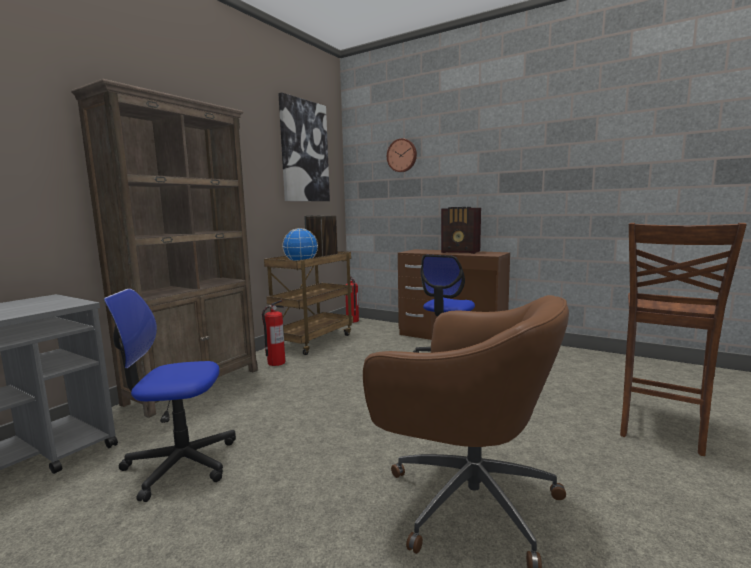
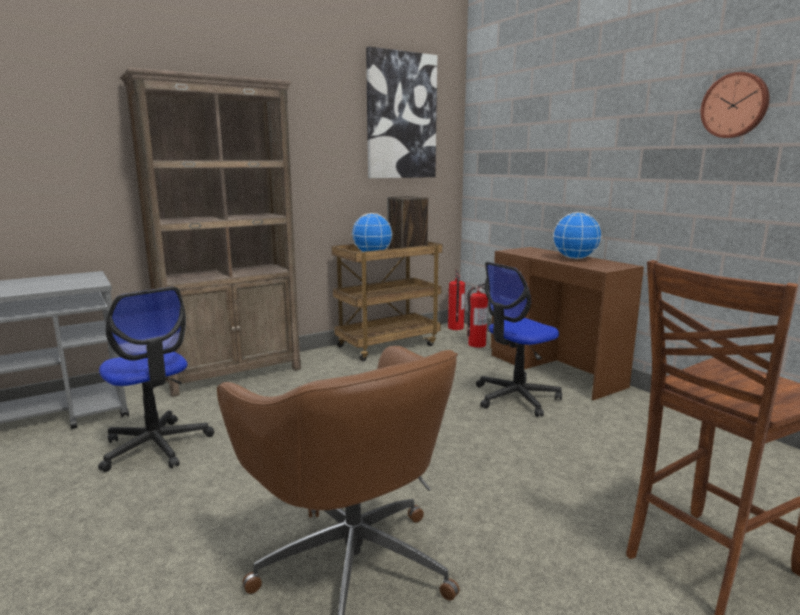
camera: 25 degrees right, 5 degrees up
office chair [104,289,236,502] -> office chair turned 150 degrees counterclockwise [98,287,214,472]
fire extinguisher [262,300,285,366] -> fire extinguisher moved to [467,283,488,348]
wall clock [387,138,417,172] -> wall clock moved to [700,72,769,138]
radio [441,207,481,254] -> globe [553,212,602,259]

